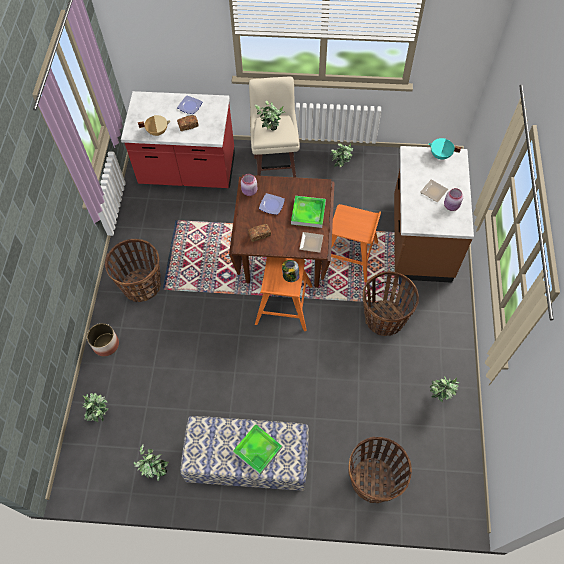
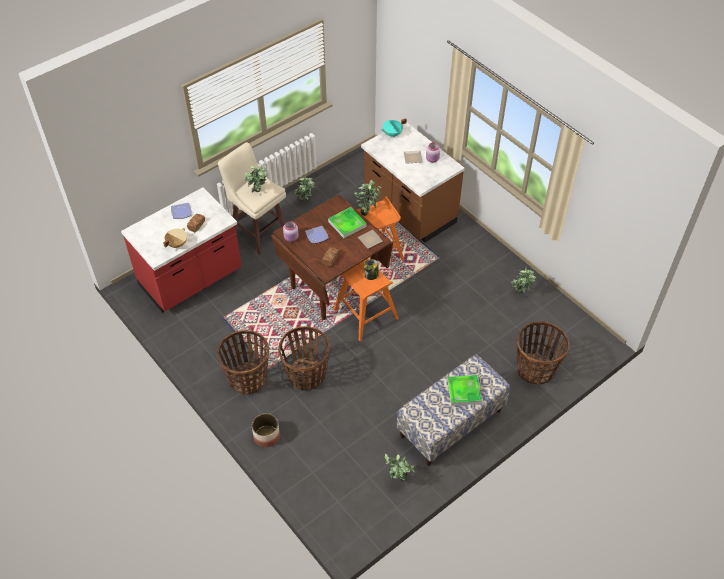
camera: 45 degrees left, 10 degrees down
potted plant [82,393,109,422] -> potted plant moved to [354,179,382,216]
basket [363,271,419,336] -> basket moved to [278,326,331,390]

